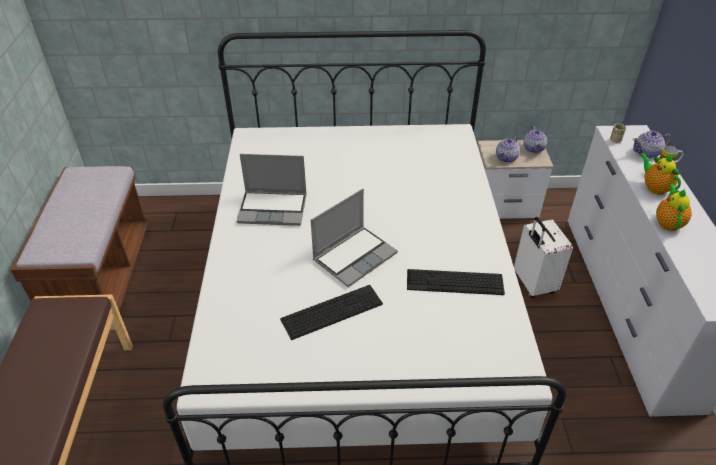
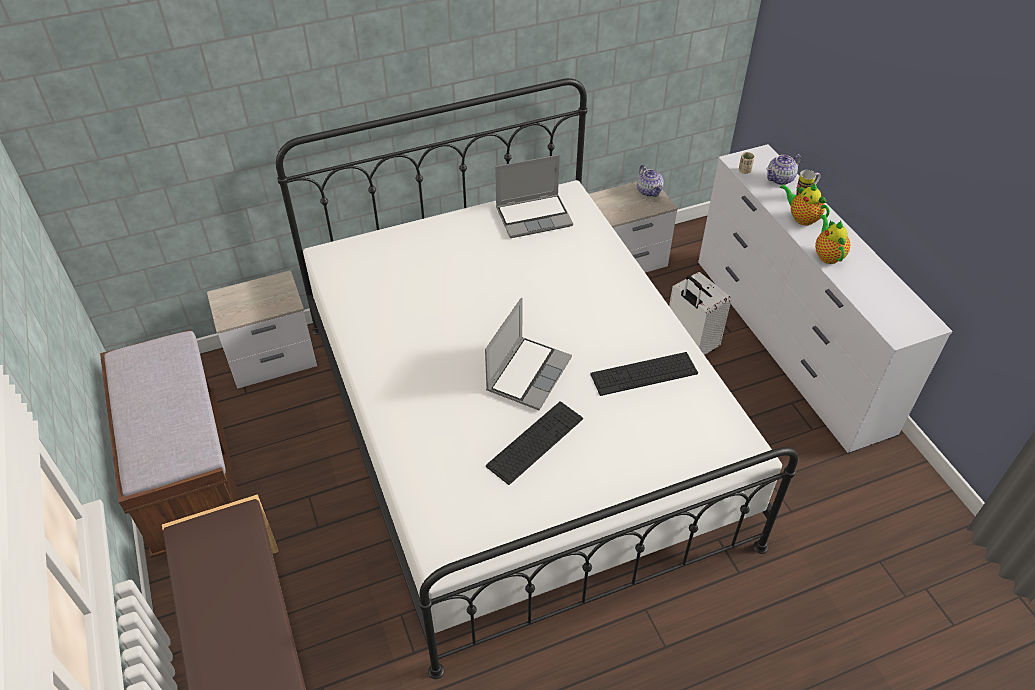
camera: 20 degrees left, 5 degrees up
laptop [237,154,307,226] -> laptop moved to [495,155,573,238]
teapot [496,136,520,163] -> none
none -> nightstand [207,270,317,389]

